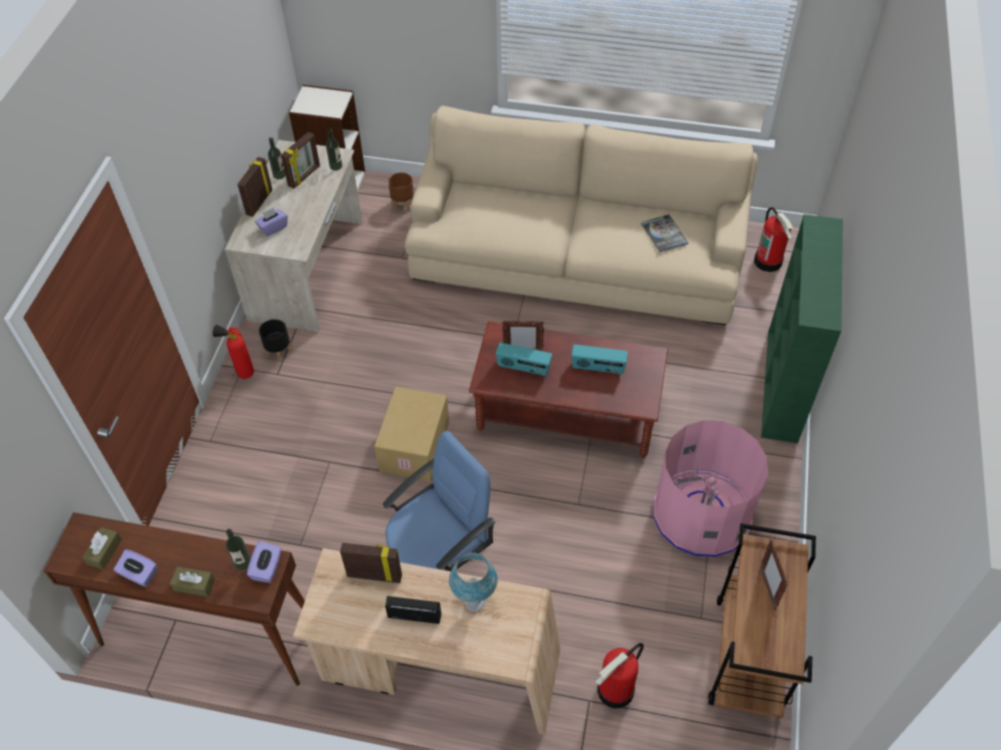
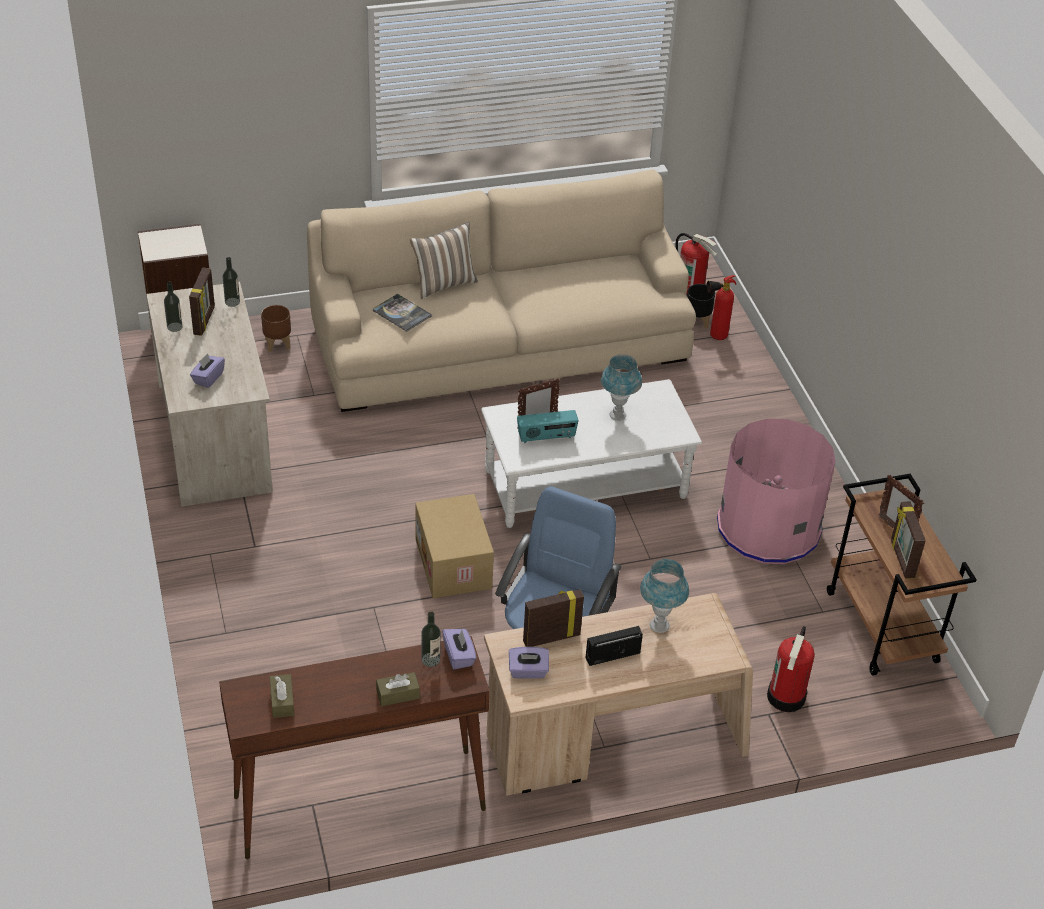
camera: 30 degrees left, 10 degrees down
purple tissue box [114,549,157,587] -> purple tissue box moved to [509,647,549,679]
fire extinguisher [212,325,254,379] -> fire extinguisher moved to [707,275,736,340]
picture frame [237,157,272,217] -> picture frame moved to [891,502,926,579]
black planter [259,319,292,363] -> black planter moved to [687,284,715,329]
brown coffee table [469,321,668,458] -> white coffee table [481,379,702,528]
radio [571,344,628,374] -> blue table lamp [601,354,642,421]
book [641,214,688,253] -> book moved to [373,294,432,332]
green bookcase [761,214,843,443] -> none
none -> pillow [410,222,478,299]

